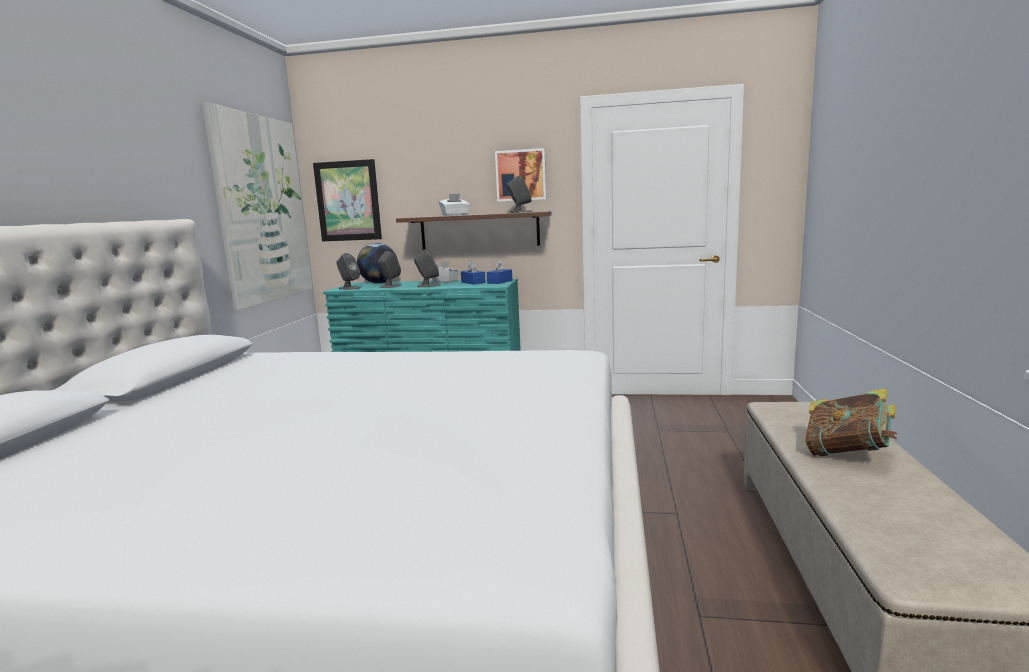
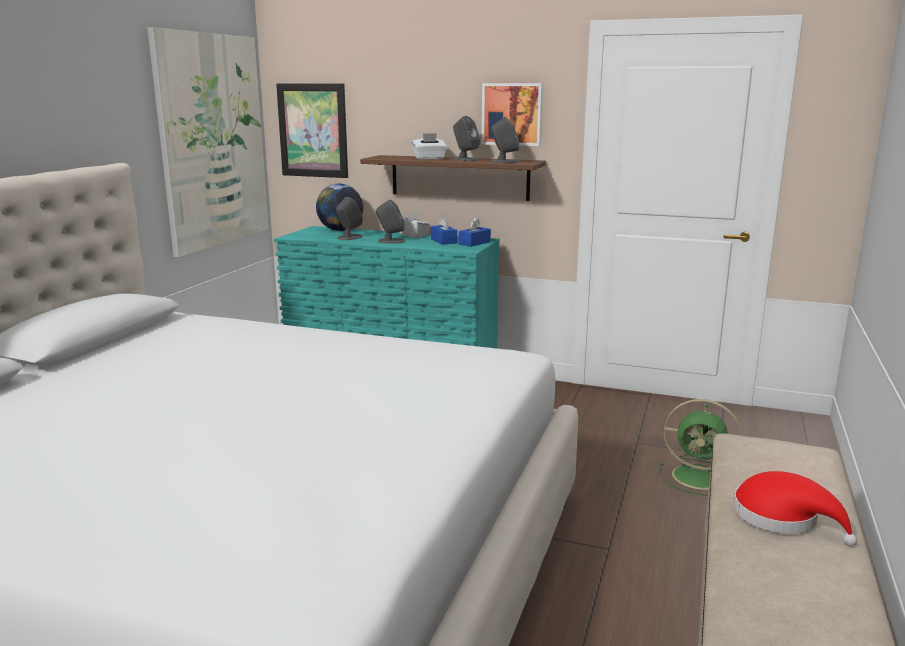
camera: 10 degrees right, 5 degrees up
grey speaker [336,253,361,290] -> grey speaker moved to [453,116,480,161]
book [805,388,897,456] -> red hat [733,471,857,546]
none -> green fan [660,399,742,496]

